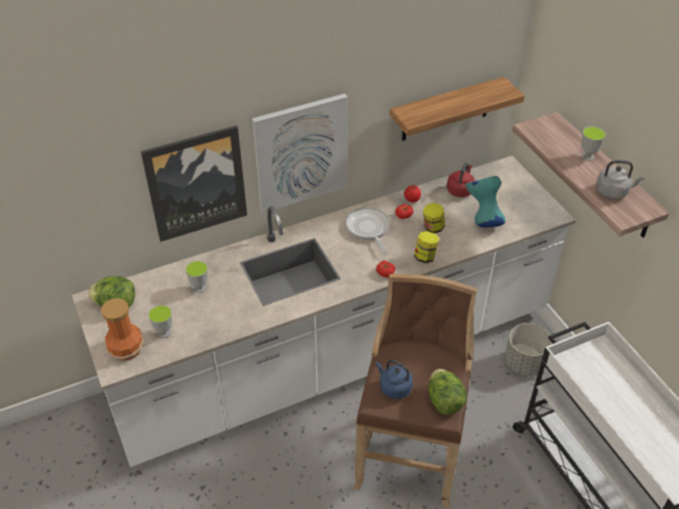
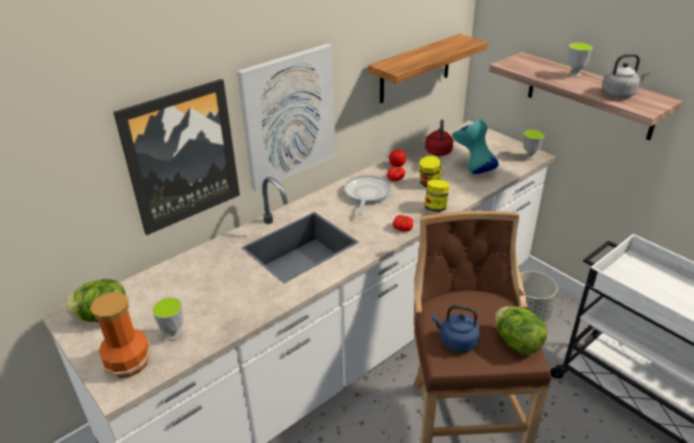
camera: 15 degrees left, 10 degrees down
cup [185,261,208,293] -> cup moved to [523,130,545,160]
frying pan [345,207,390,253] -> frying pan turned 45 degrees clockwise [344,175,391,215]

